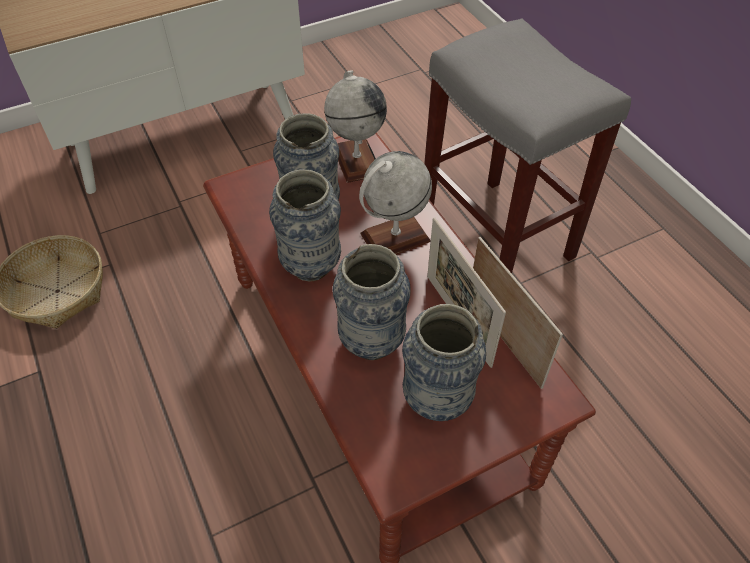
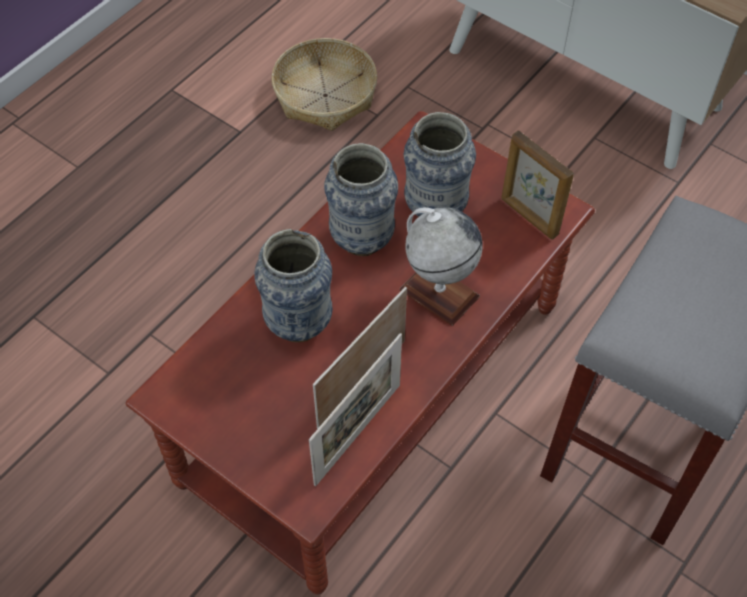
camera: 65 degrees right, 5 degrees up
globe [324,70,387,183] -> picture frame [501,130,574,240]
vase [402,304,486,421] -> none

